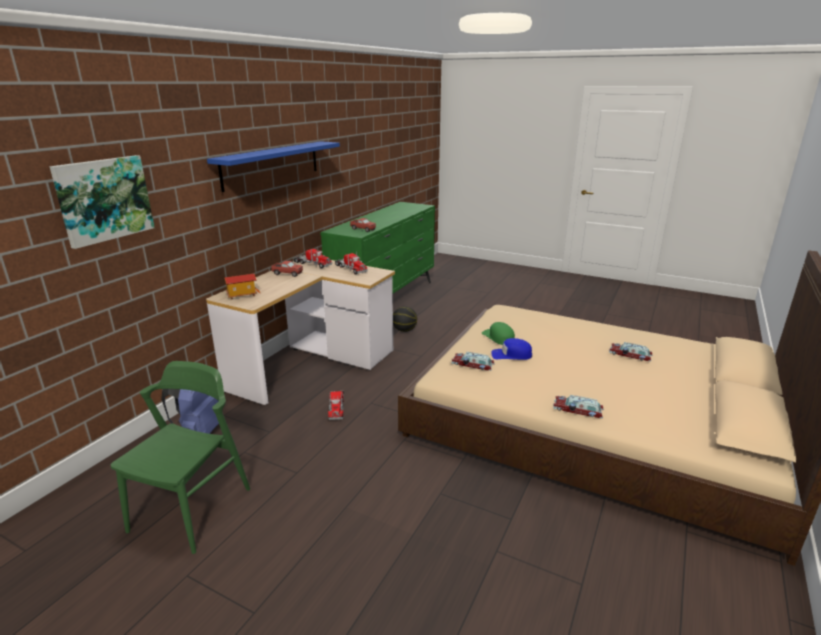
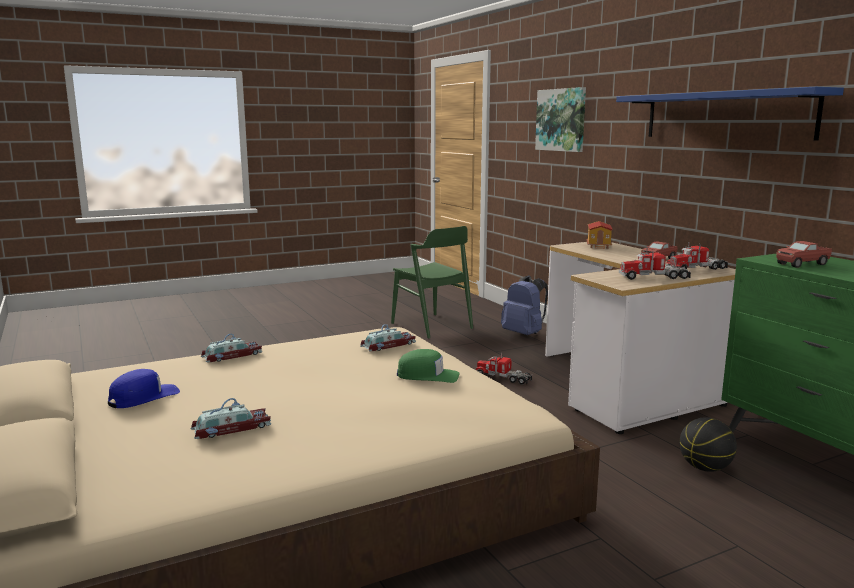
camera: 125 degrees right, 10 degrees down
blue cap [491,338,532,360] -> blue cap moved to [108,369,180,408]

